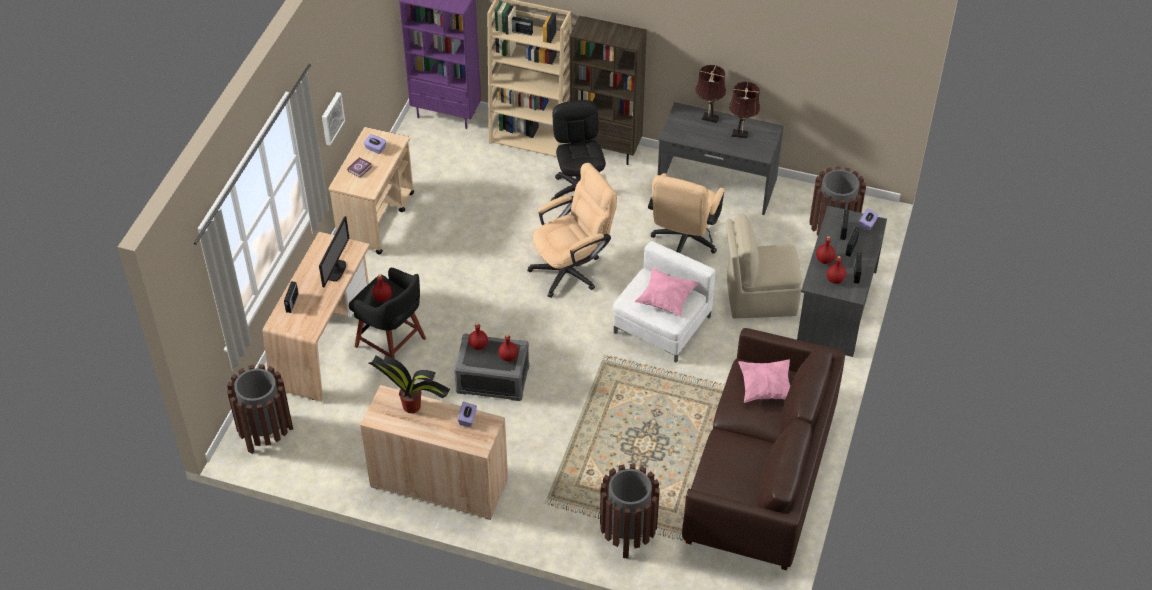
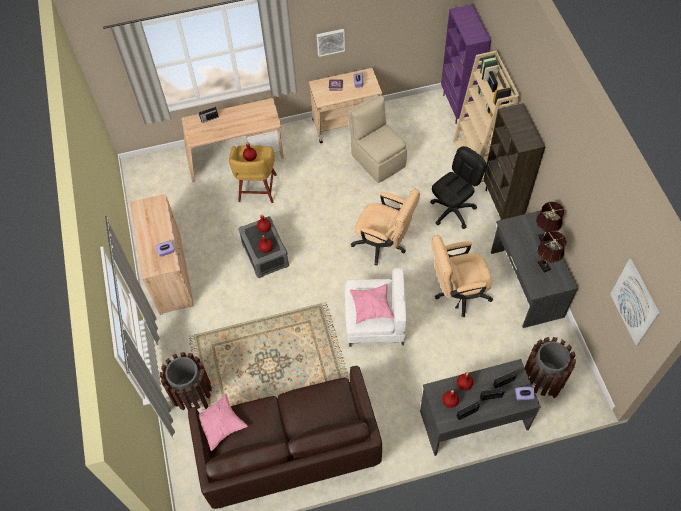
camera: 60 degrees right, 10 degrees up
brown trash can [227,364,293,454] -> none
monitor [319,216,349,287] -> none
black stool [349,268,426,359] -> yellow stool [229,146,277,203]
potted plant [369,355,450,413] -> none
beige chair [726,214,802,318] -> beige chair moved to [347,94,407,183]
pink pillow [738,360,790,403] -> pink pillow moved to [199,394,248,451]
none -> picture [610,259,660,346]

